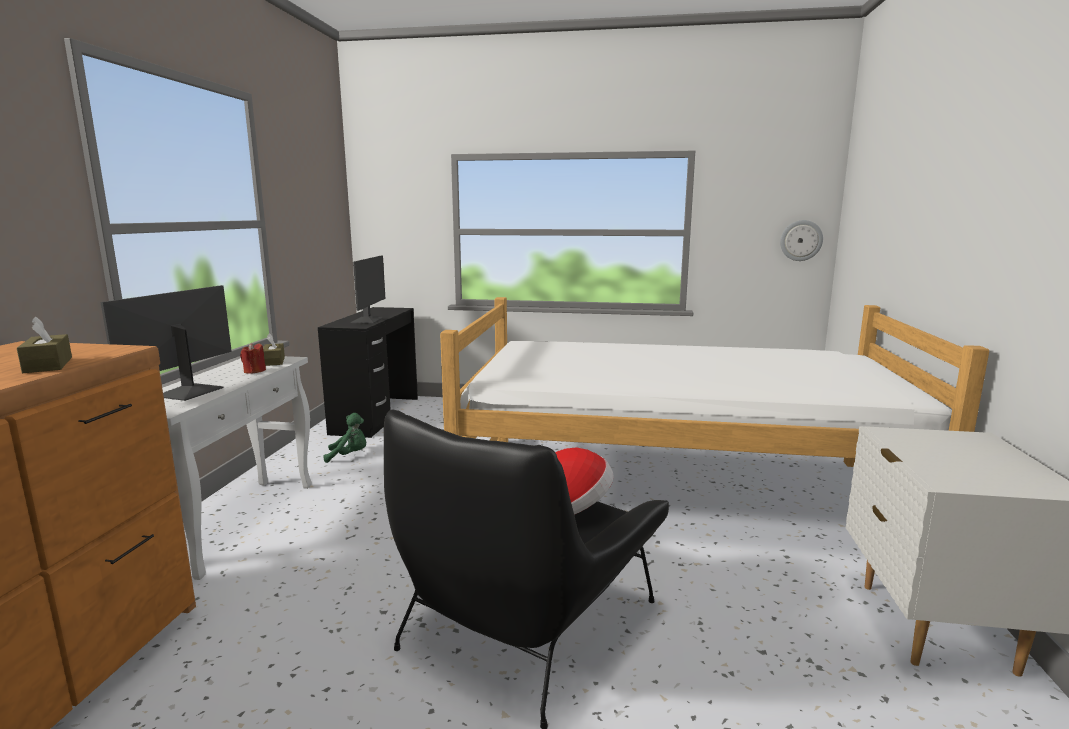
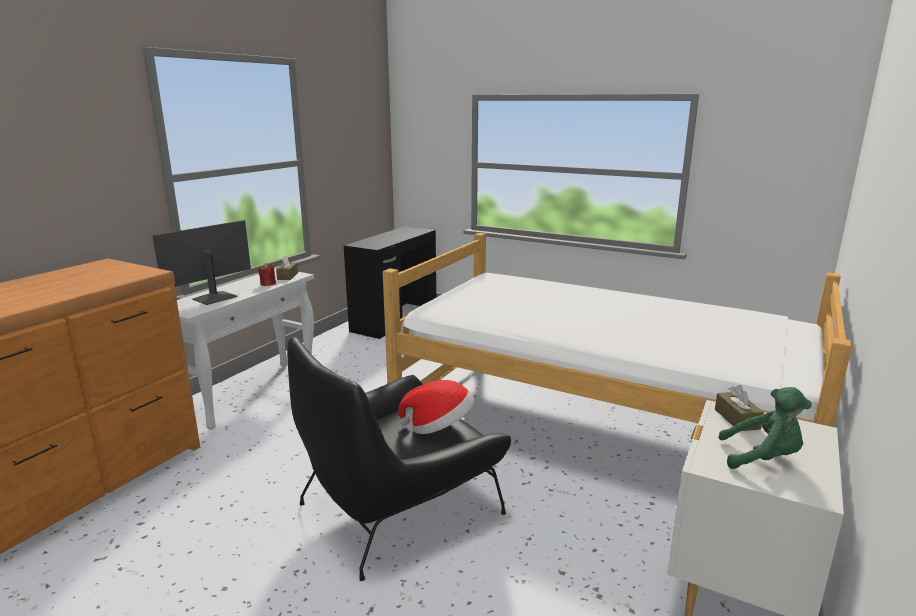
camera: 20 degrees right, 5 degrees up
brown tissue box [17,316,72,373] -> brown tissue box moved to [715,385,764,431]
green plush toy [323,413,366,463] -> green plush toy moved to [718,387,812,469]
monitor [350,255,386,324] -> none
wall clock [780,220,823,261] -> none

